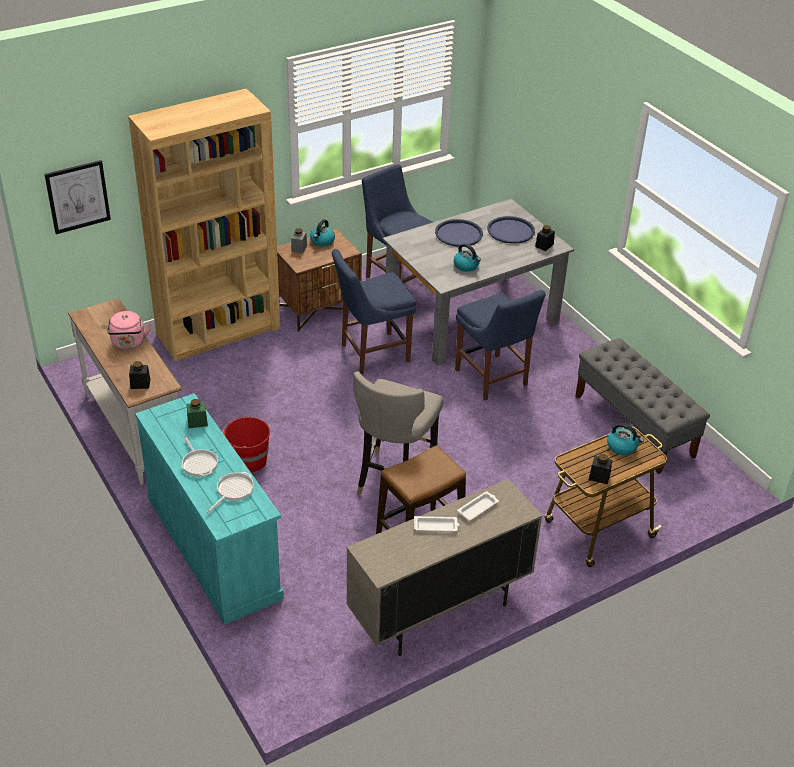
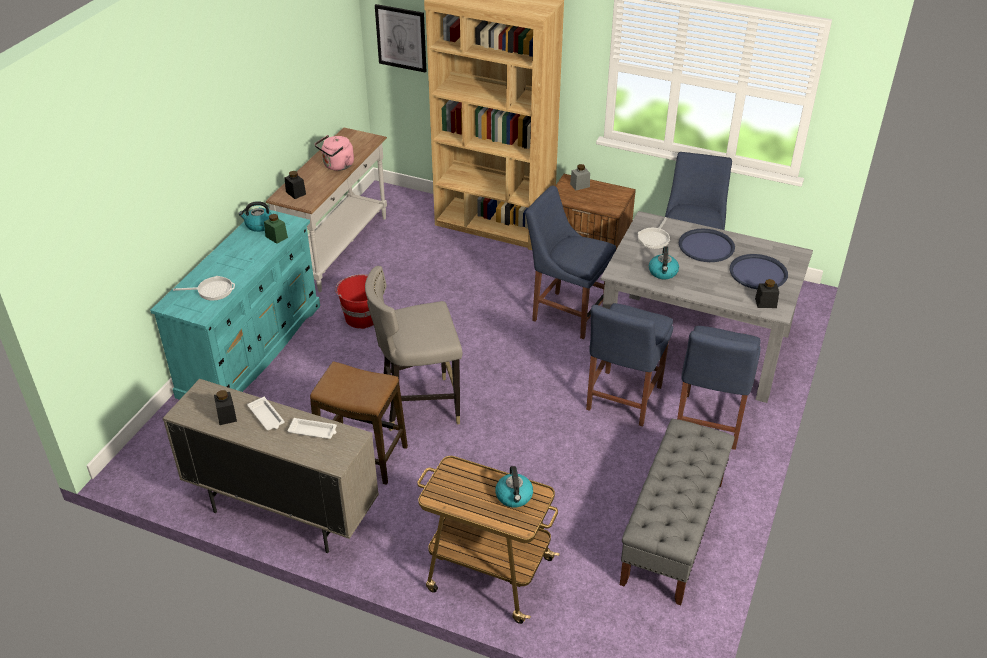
camera: 55 degrees right, 0 degrees up
frying pan [182,435,218,477] -> frying pan moved to [638,217,670,249]
kettle [310,219,335,247] -> kettle moved to [238,201,272,232]
black jar [588,454,612,484] -> black jar moved to [214,390,237,425]
none -> blue chair [677,326,761,450]

